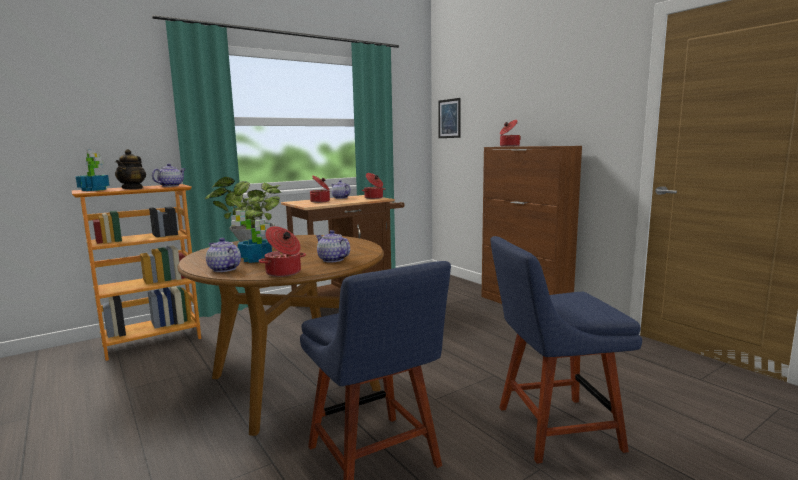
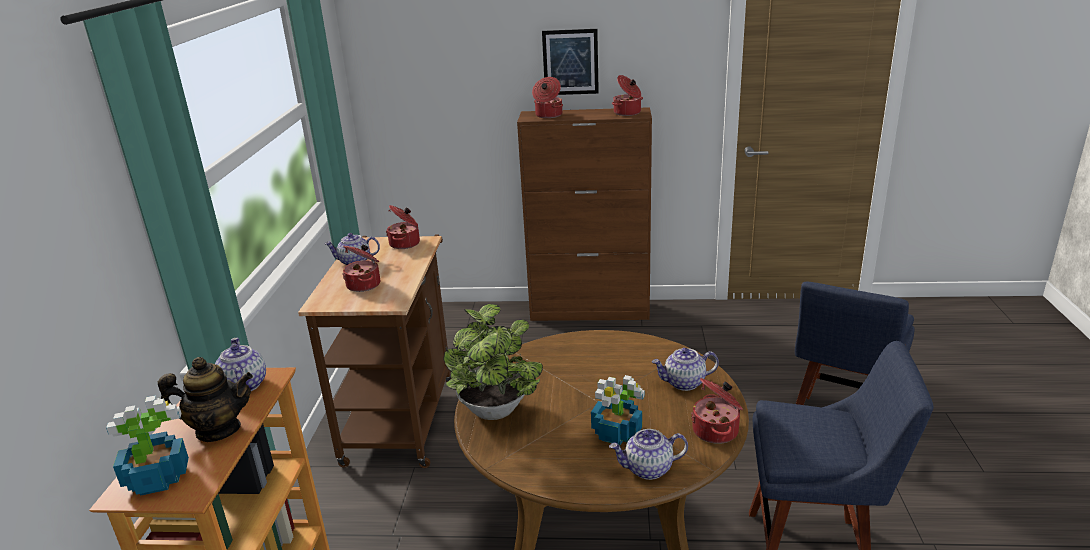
camera: 50 degrees left, 15 degrees up
teapot [115,149,146,189] -> teapot turned 45 degrees counterclockwise [158,357,253,442]
picture [438,98,461,138] -> picture moved to [542,29,599,95]
none -> cooking pot [612,75,643,116]

